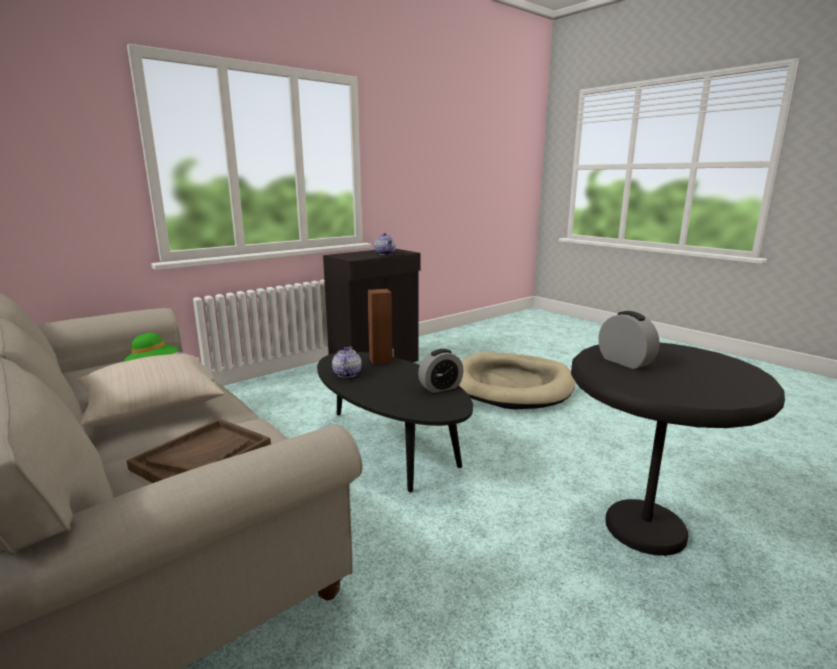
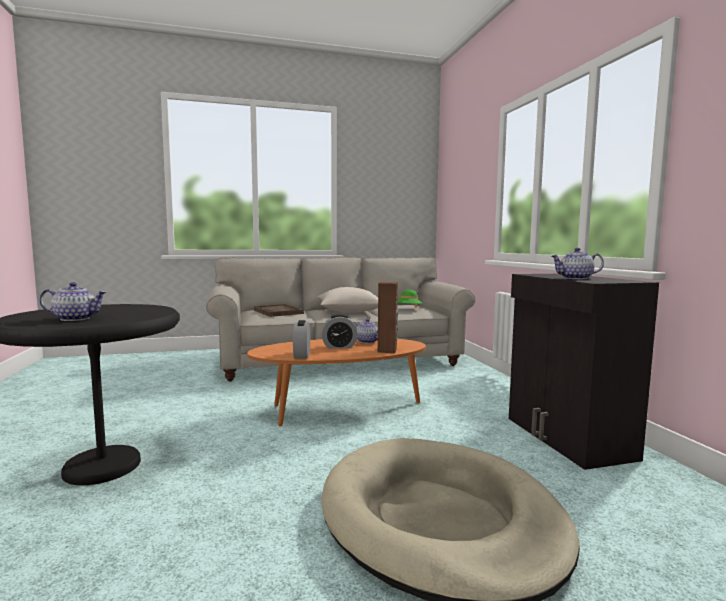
camera: 115 degrees right, 10 degrees down
black coffee table [317,352,473,492] -> orange coffee table [247,339,426,426]
alarm clock [599,311,660,369] -> alarm clock moved to [322,314,358,349]
none -> teapot [39,282,107,321]

